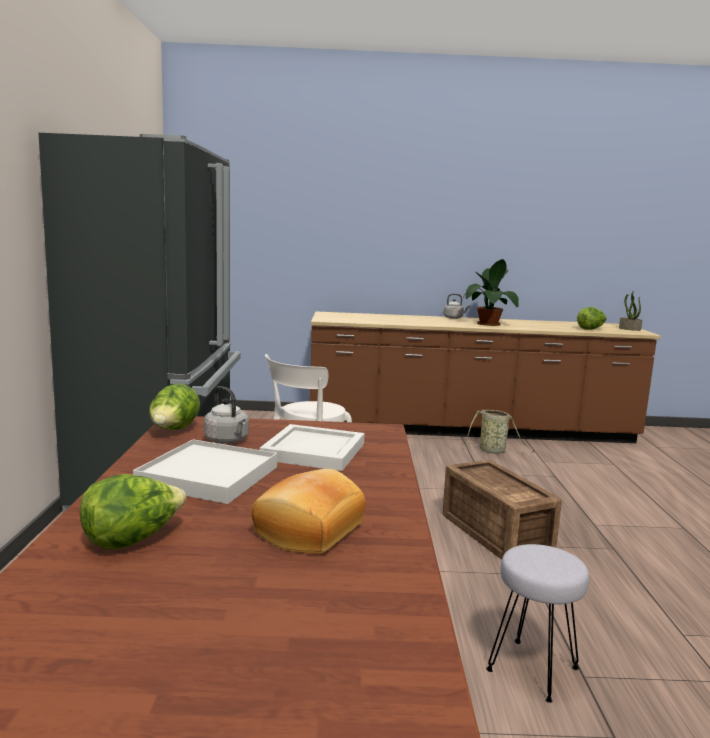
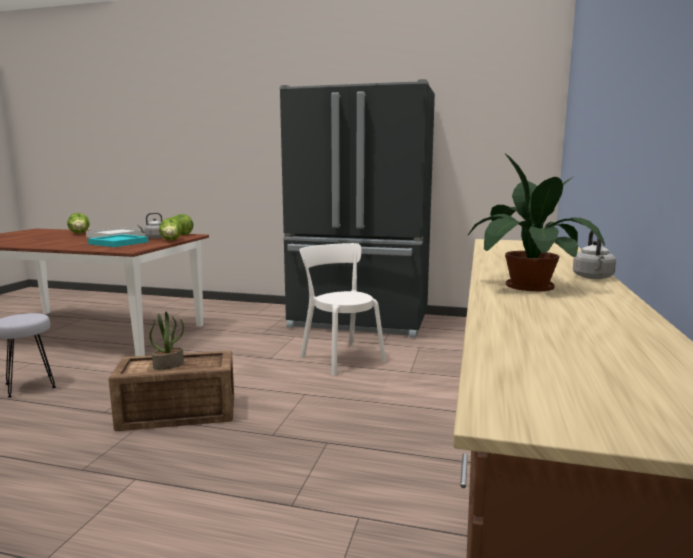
camera: 105 degrees right, 0 degrees up
bread [251,469,366,553] -> none
white tray [259,424,365,471] -> turquoise tray [88,234,148,247]
basket [464,410,534,454] -> none
lettuce [577,307,607,330] -> lettuce moved to [159,218,182,240]
potted plant [619,290,642,331] -> potted plant moved to [149,312,184,370]

